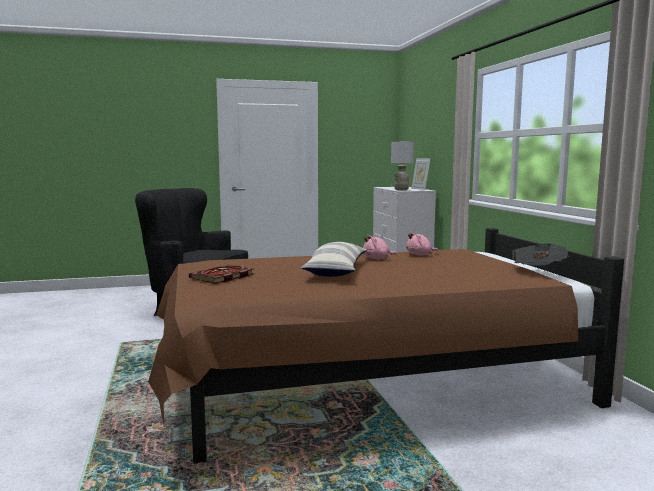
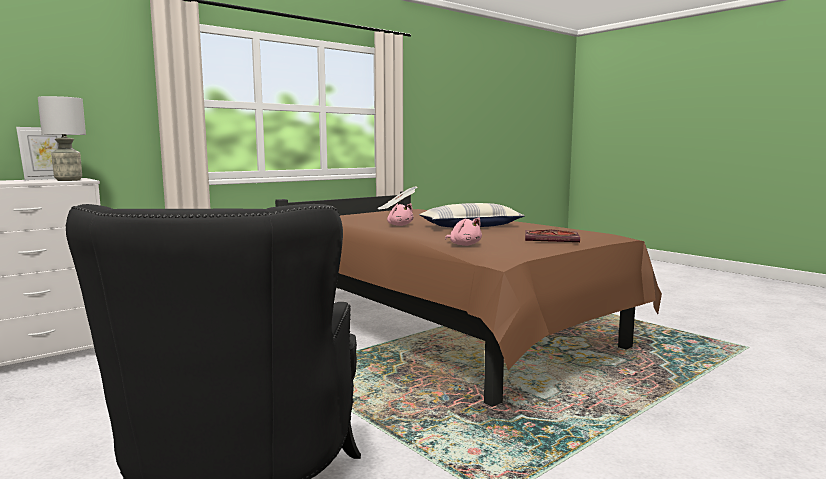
camera: 115 degrees left, 0 degrees up
pink plush toy [406,232,439,255] -> pink plush toy moved to [445,218,482,246]

